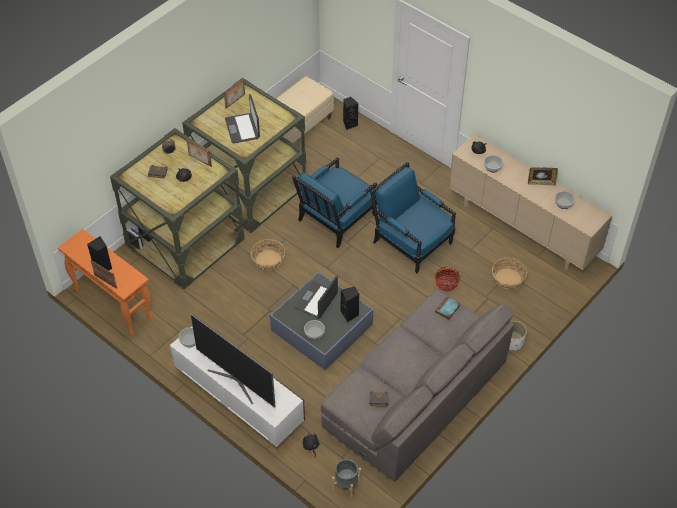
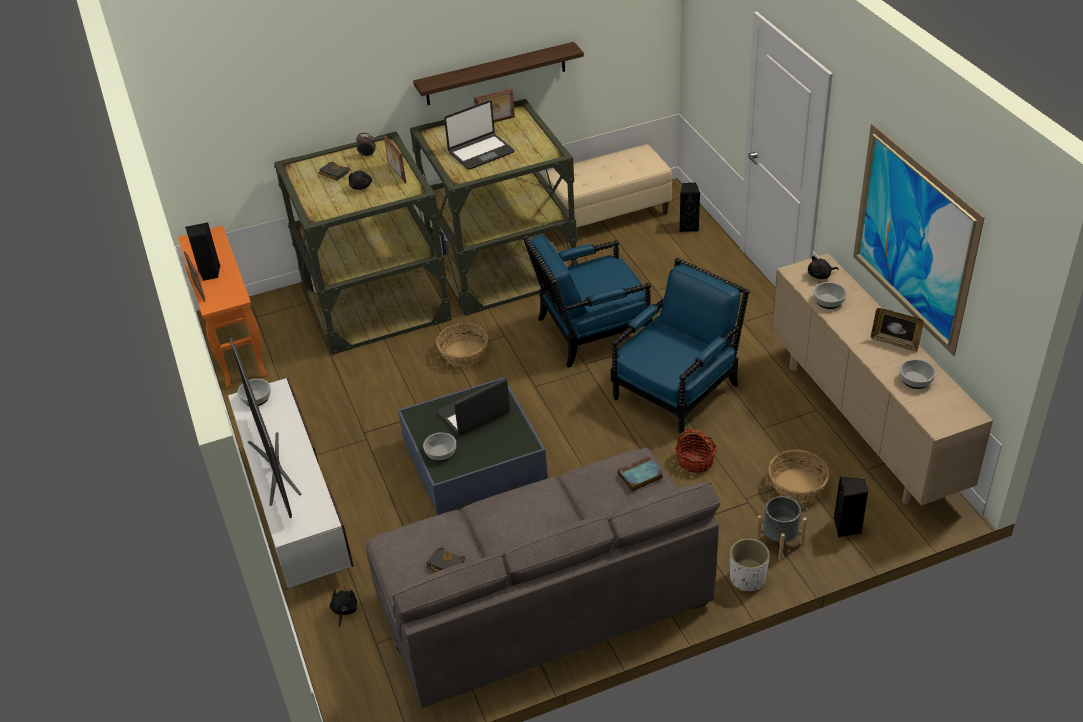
camera: 30 degrees right, 10 degrees down
laptop [225,94,260,143] -> laptop turned 135 degrees counterclockwise [444,100,514,170]
grey planter [332,459,361,497] -> grey planter moved to [756,496,807,561]
black speaker [341,287,359,322] -> black speaker moved to [834,477,869,538]
blue armchair [370,162,456,273] -> blue armchair turned 60 degrees clockwise [611,258,750,434]
none -> shelf [413,42,584,105]
none -> picture [853,124,985,356]

